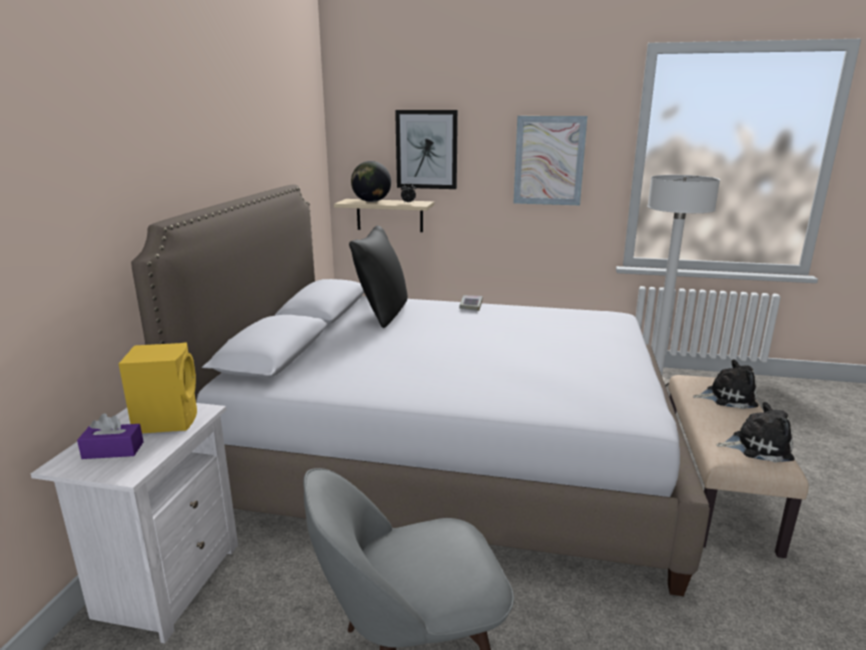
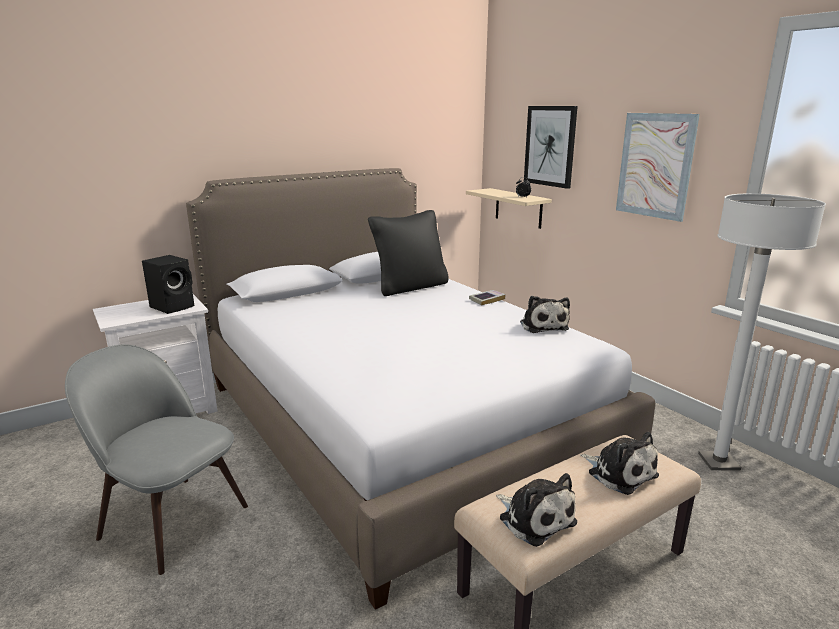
camera: 45 degrees right, 0 degrees up
purple tissue box [77,413,144,459] -> none
yellow speaker [119,342,197,433] -> black speaker [142,255,195,314]
globe [351,161,391,202] -> none
none -> plush toy [520,296,570,333]

